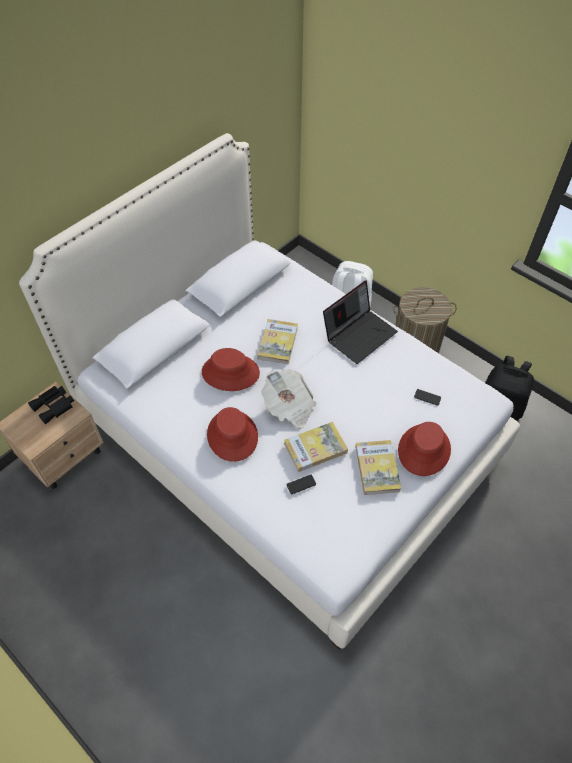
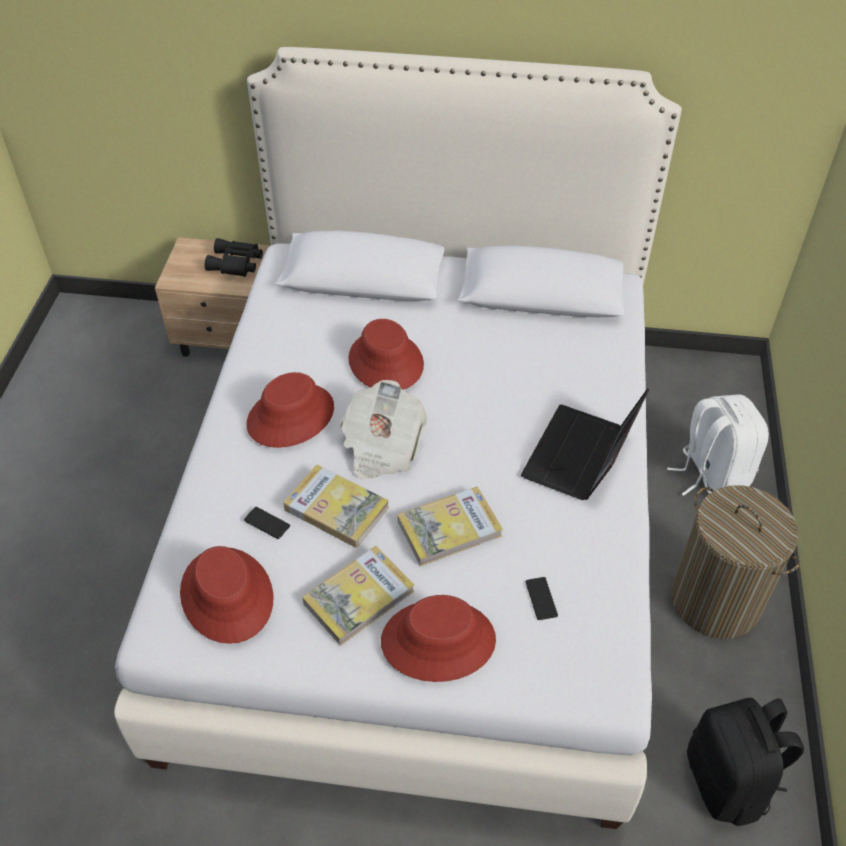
camera: 55 degrees right, 5 degrees down
book [257,319,298,364] -> book moved to [398,487,503,566]
laptop [323,280,398,364] -> laptop turned 105 degrees clockwise [521,388,649,500]
none -> red hat [180,546,273,644]

